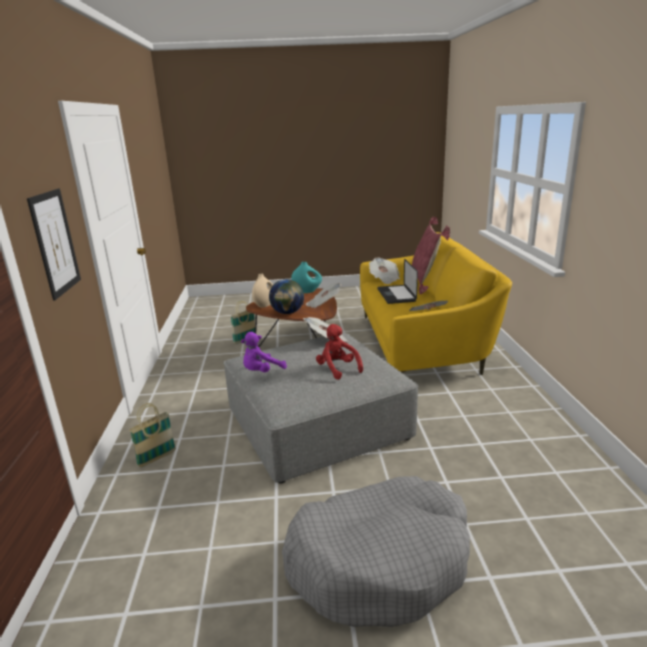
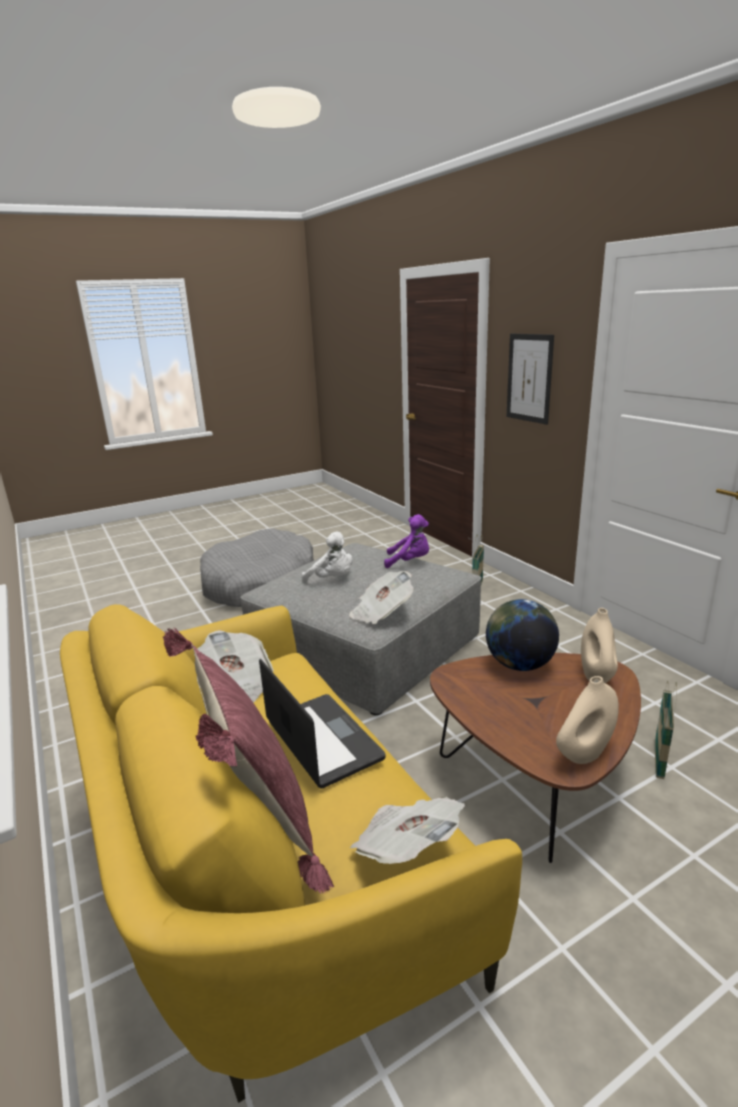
camera: 155 degrees right, 0 degrees up
purple plush toy [241,332,287,372] -> purple plush toy turned 75 degrees clockwise [384,514,429,568]
turquoise vase [291,262,322,293] -> beige vase [556,676,619,764]
newspaper [306,283,342,308] -> none
red plush toy [316,324,363,380] -> white plush toy [301,531,353,582]

